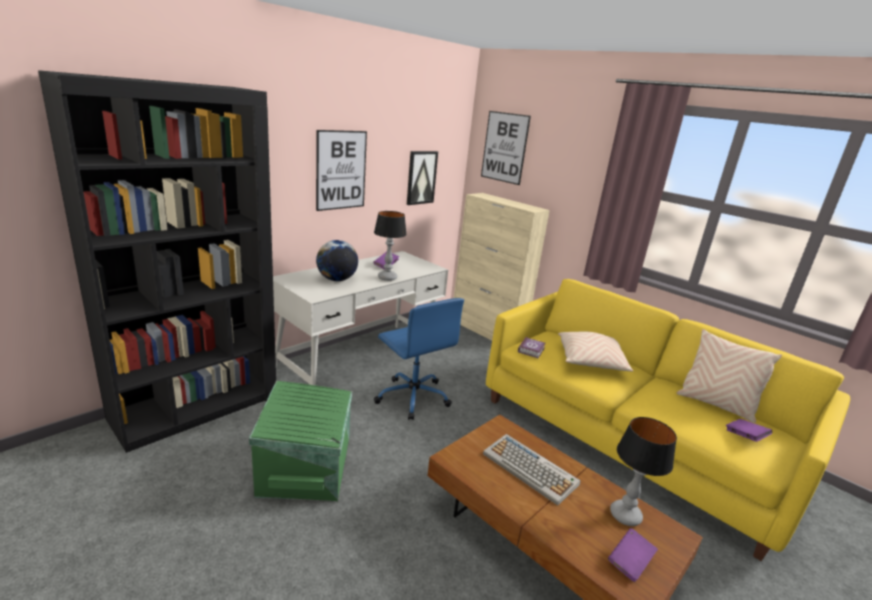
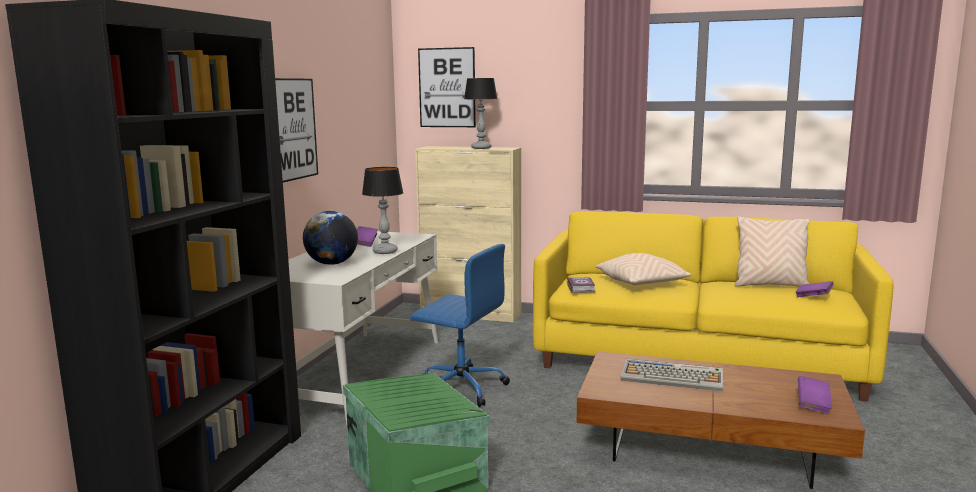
camera: 25 degrees left, 10 degrees down
picture [407,151,438,205] -> none
table lamp [610,417,677,526] -> table lamp moved to [464,78,497,149]

